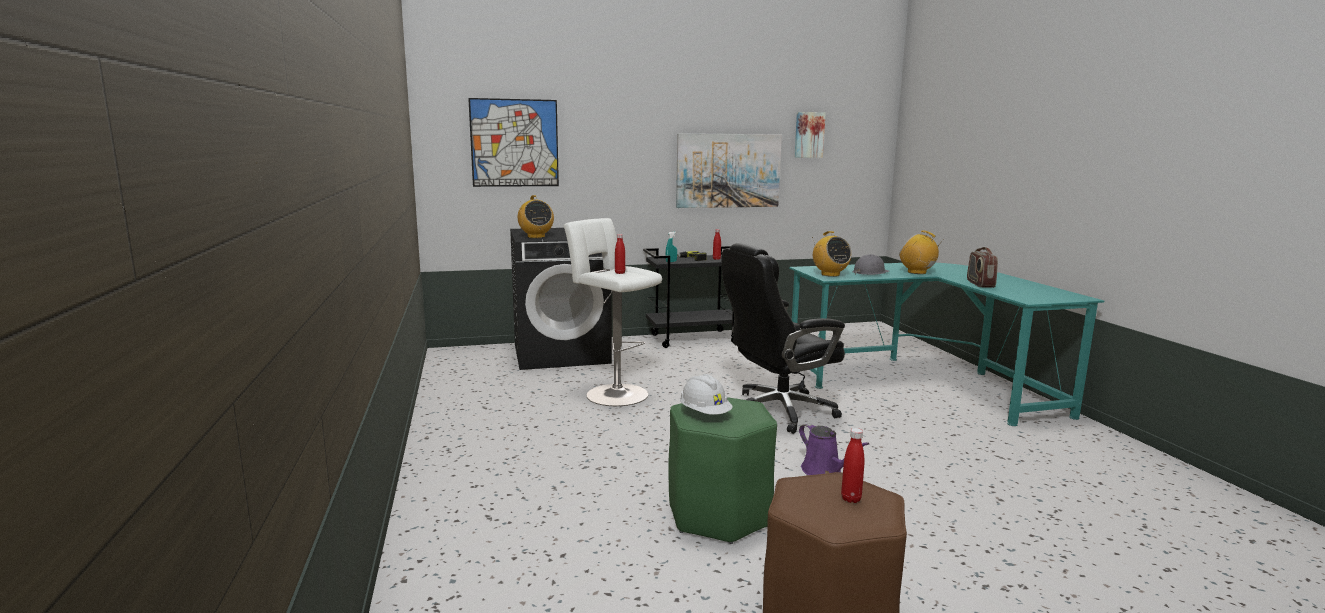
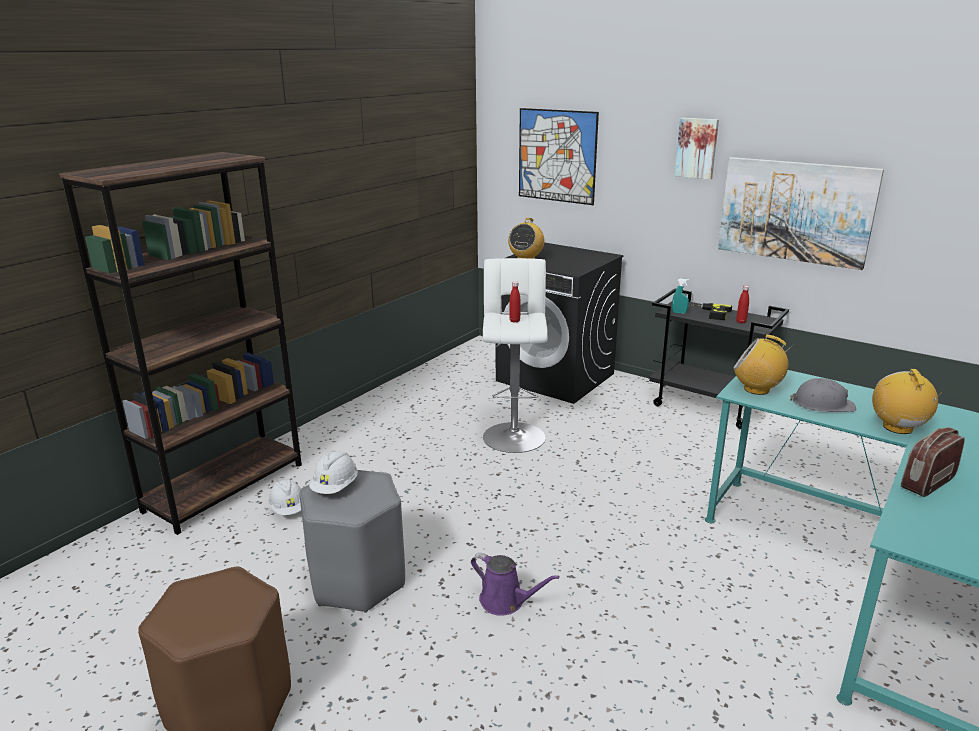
camera: 50 degrees right, 10 degrees up
green stool [668,397,777,544] -> grey stool [299,470,405,613]
black office chair [722,243,845,434] -> none
picture [794,112,826,158] -> picture moved to [675,118,719,180]
purple watering can [799,423,869,475] -> purple watering can turned 75 degrees counterclockwise [471,553,560,616]
radio [812,231,852,277] -> radio turned 90 degrees clockwise [733,335,794,395]
red bottle [841,428,864,503] -> none
none -> brown bookcase [59,152,302,535]
none -> white hard hat [268,479,301,515]

